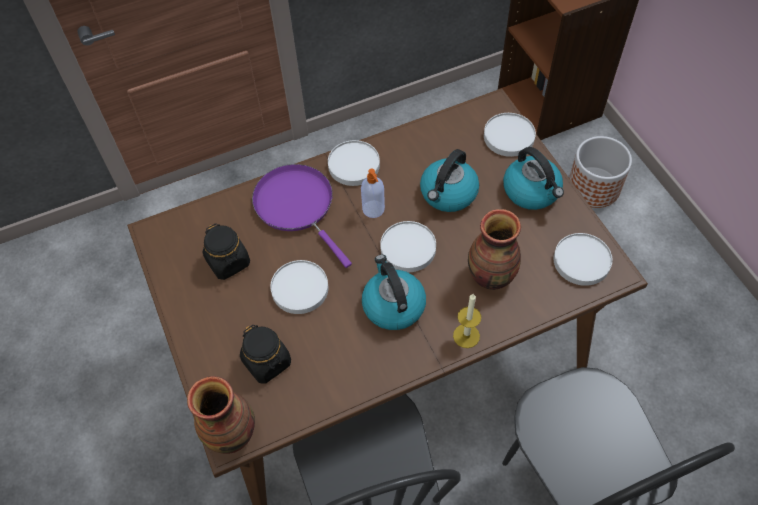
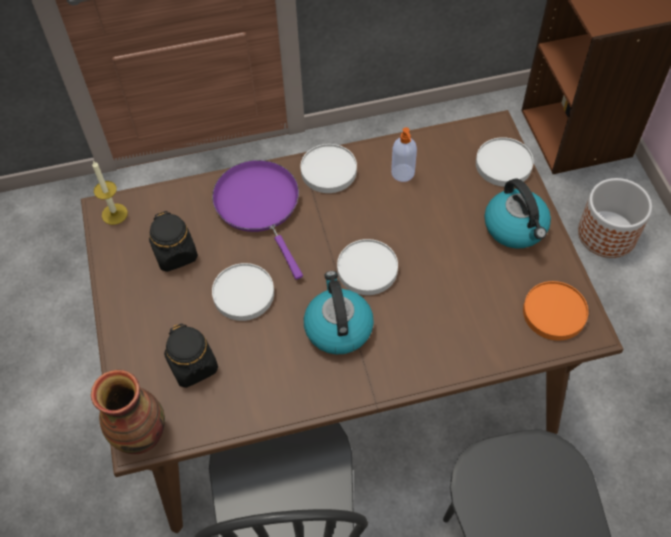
camera: 10 degrees right, 0 degrees up
soap dispenser [361,169,385,218] -> soap dispenser moved to [391,127,417,182]
kettle [420,149,479,212] -> none
candle [453,294,481,348] -> candle moved to [92,160,128,225]
vase [468,209,521,290] -> none
white plate [554,233,612,286] -> orange plate [523,281,588,341]

